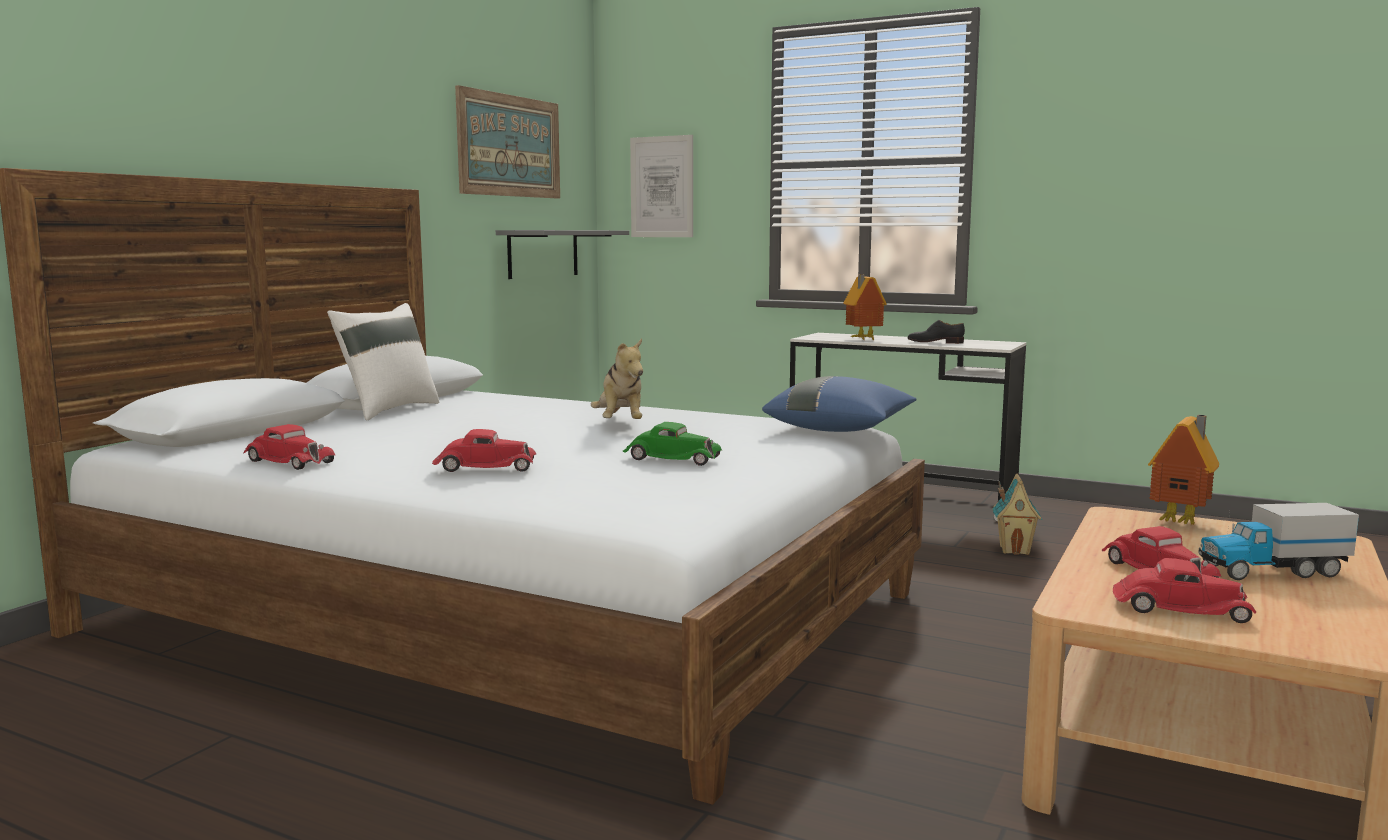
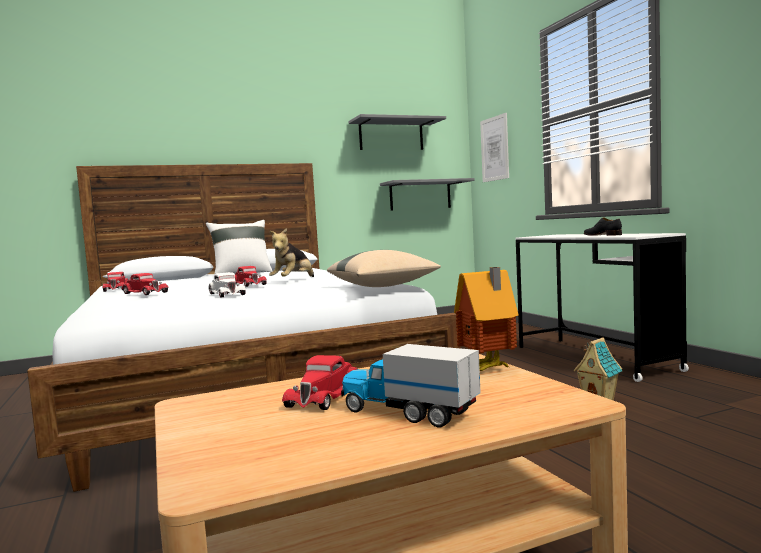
camera: 40 degrees right, 5 degrees down
picture [455,85,560,199] -> grey shelf [348,114,446,150]
green toy car [623,422,722,466] -> white toy car [208,272,246,298]
blue pillow [762,376,917,432] -> beige pillow [327,250,441,287]
toy house [844,274,887,341] -> none
red toy car [1113,558,1256,623] -> red toy car moved to [235,266,267,287]

